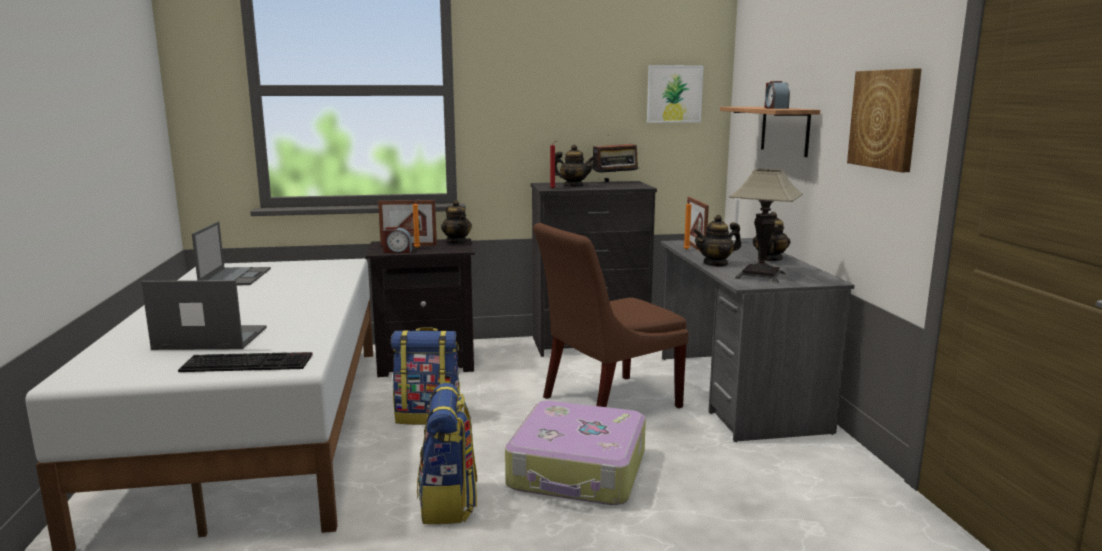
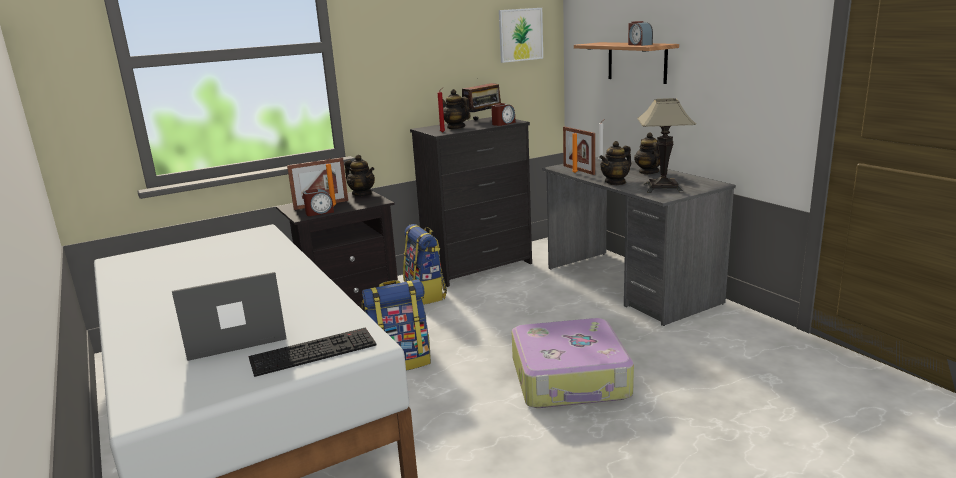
camera: 20 degrees left, 5 degrees up
laptop [192,222,271,285] -> none
backpack [417,383,477,524] -> backpack moved to [403,224,447,305]
brown chair [533,223,689,408] -> none
teapot [555,145,596,186] -> teapot turned 135 degrees counterclockwise [443,89,471,130]
picture [847,68,922,172] -> none
none -> alarm clock [491,103,515,126]

